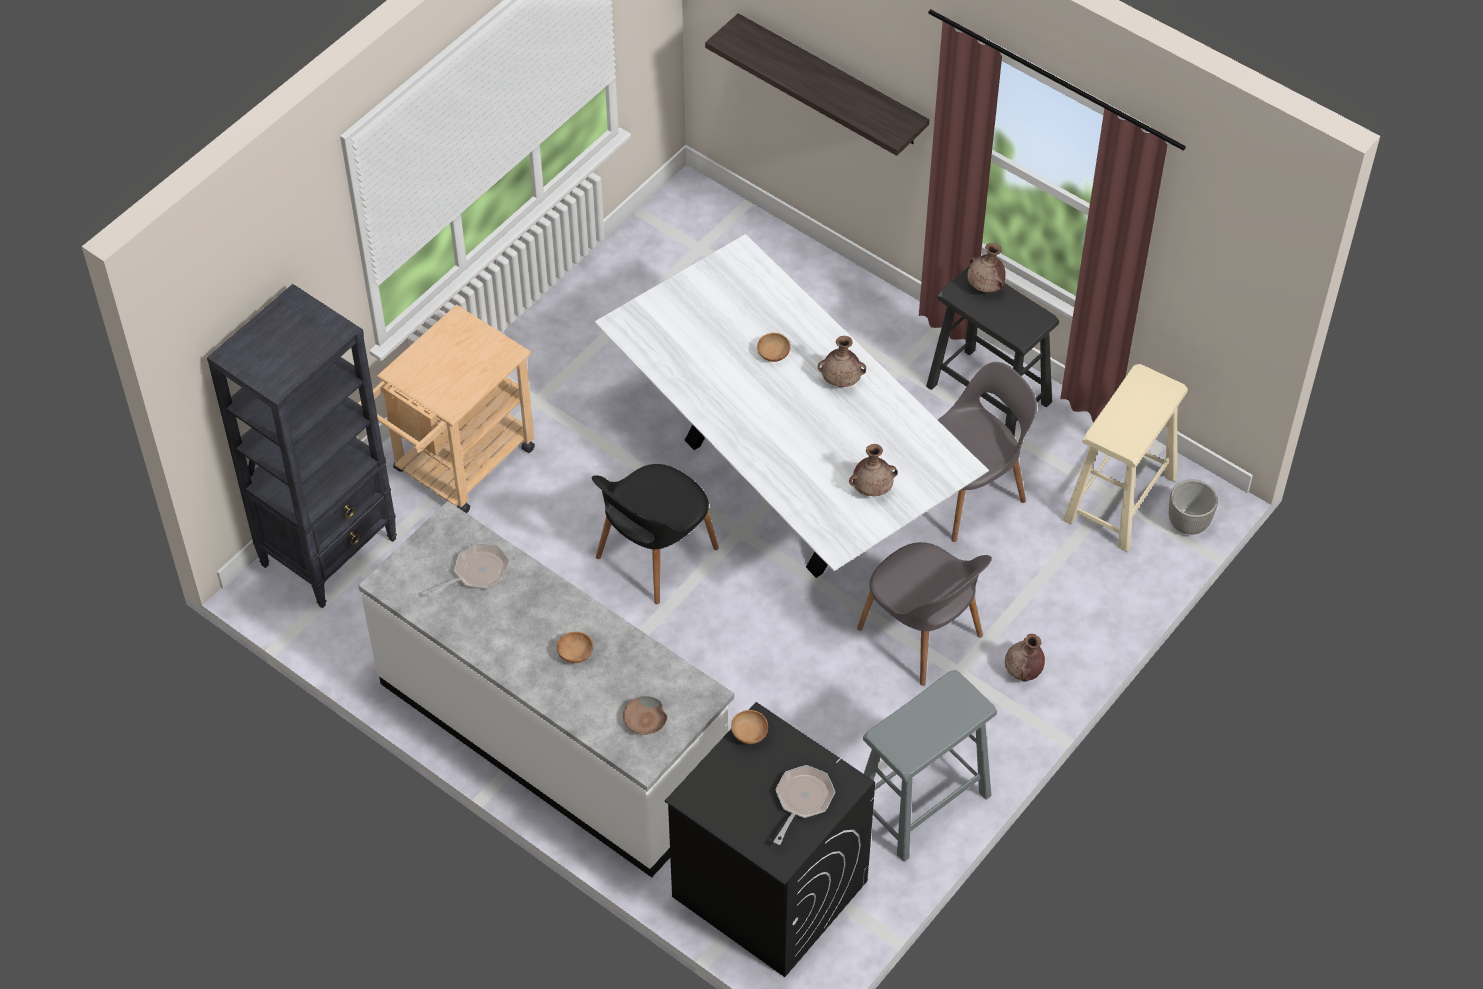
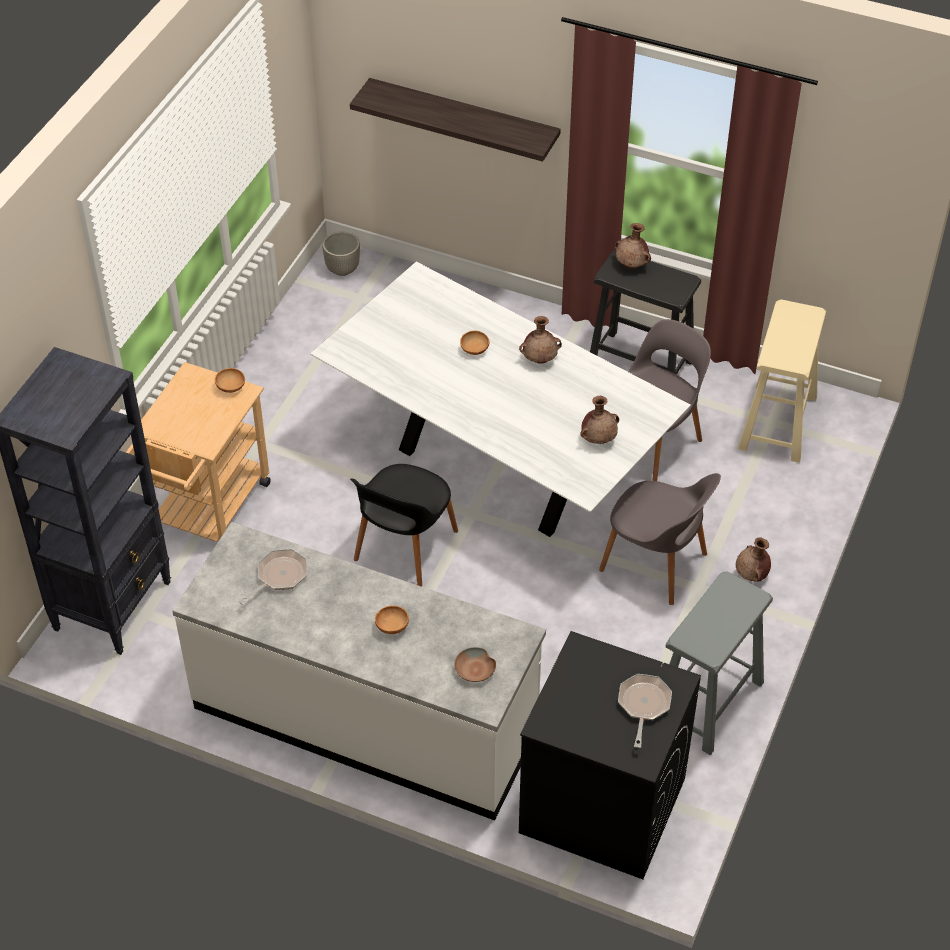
camera: 15 degrees left, 5 degrees down
brown bowl [731,710,768,744] -> brown bowl moved to [215,368,245,393]
planter [1169,479,1218,535] -> planter moved to [322,231,360,276]

